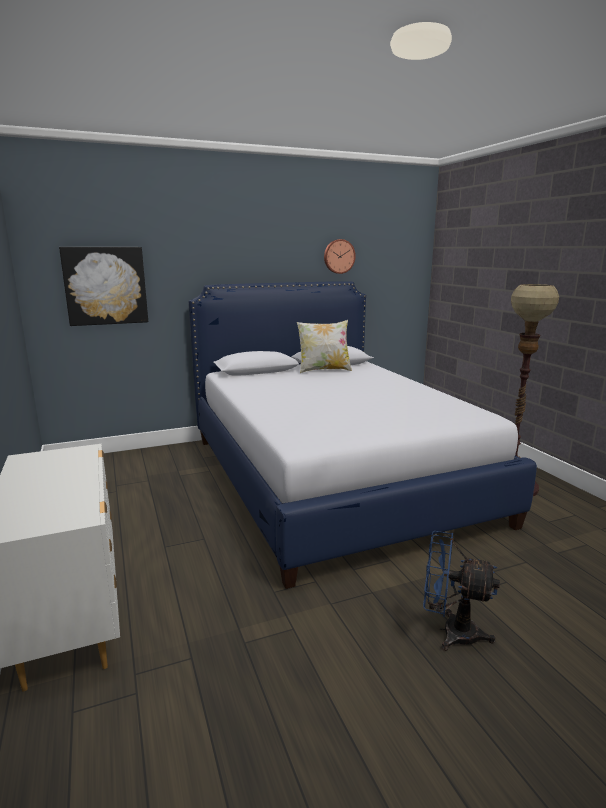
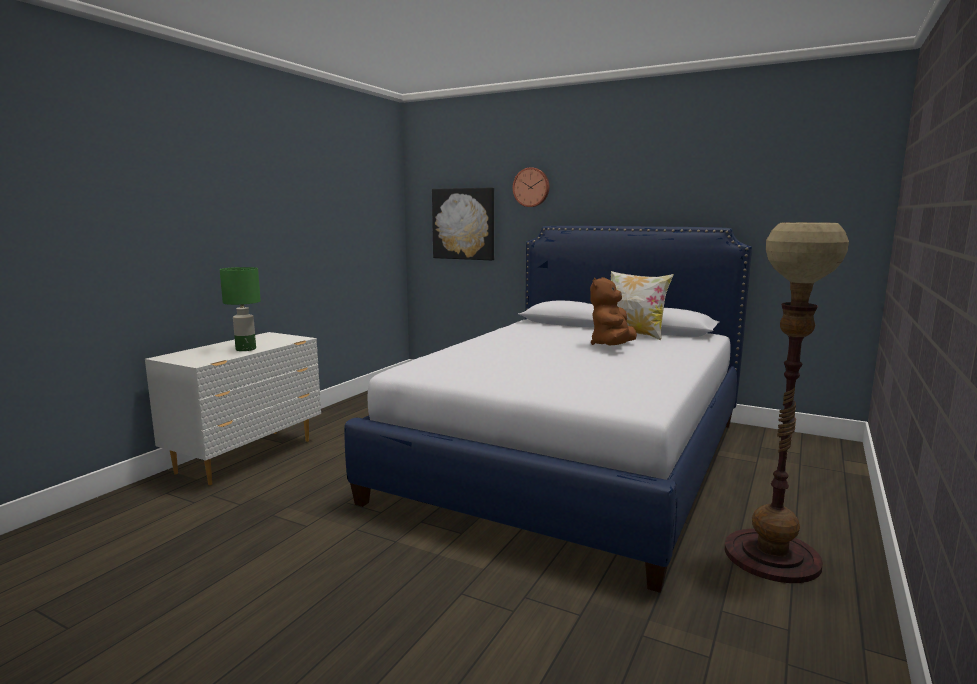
camera: 50 degrees right, 5 degrees down
wall clock [324,239,356,274] -> wall clock moved to [513,167,549,207]
blue fan [423,531,500,651] -> none
none -> green table lamp [220,267,261,351]
none -> brown plush toy [590,277,637,346]

